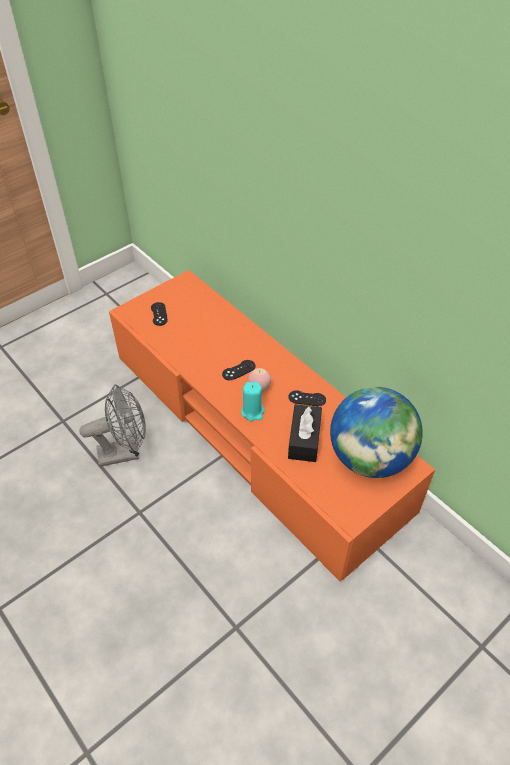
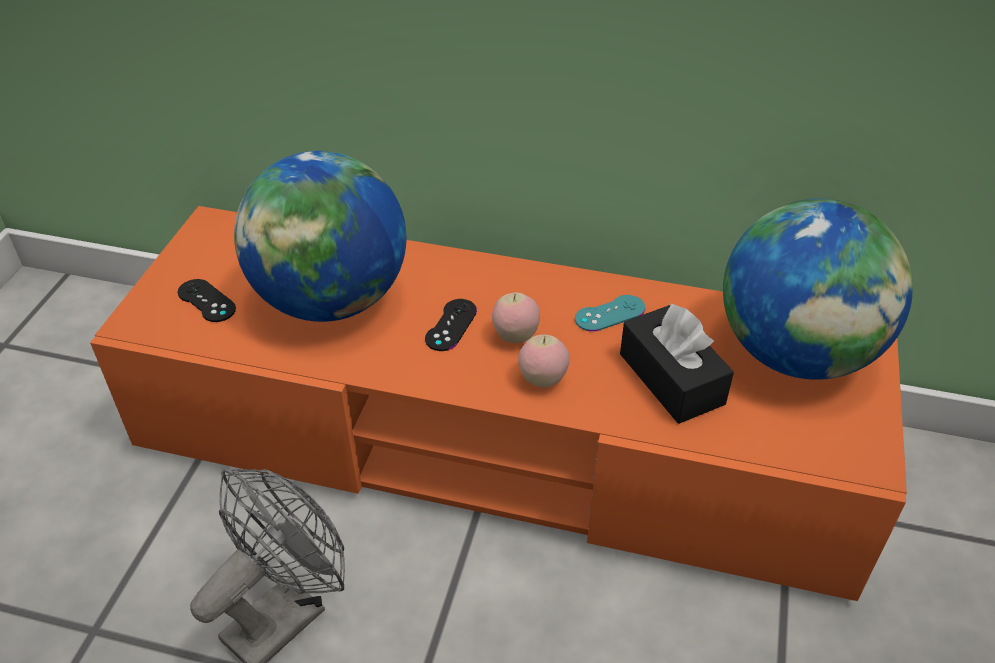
camera: 35 degrees left, 5 degrees down
turquoise candle [241,382,265,421] -> apple [518,334,570,388]
black game controller [289,390,326,406] -> turquoise game controller [575,295,645,332]
none -> globe [234,151,406,322]

